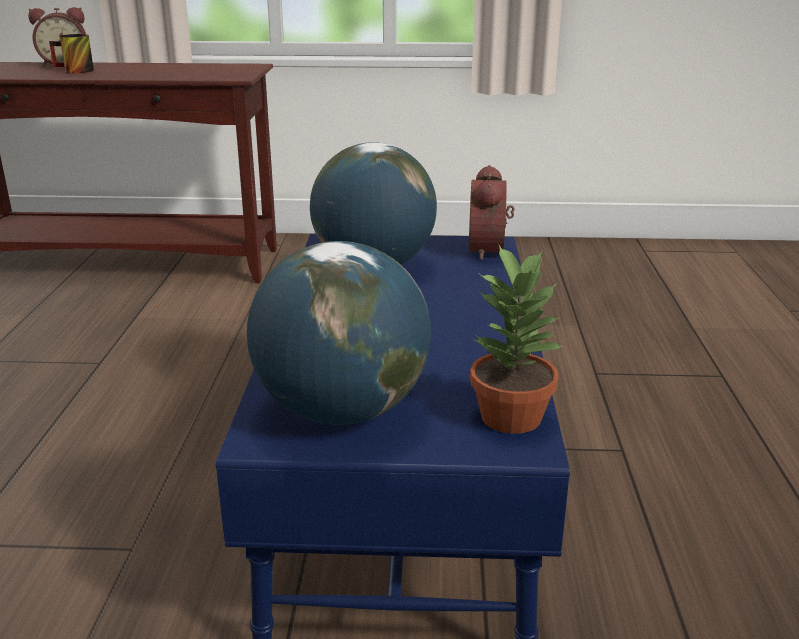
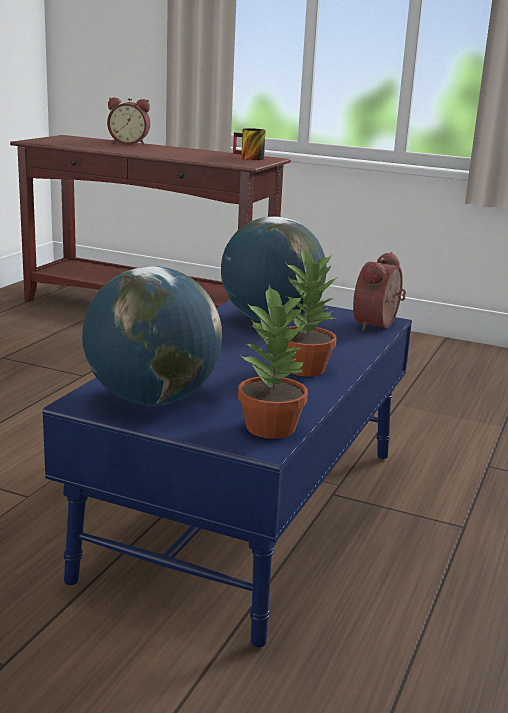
camera: 20 degrees right, 5 degrees down
mug [49,34,94,73] -> mug moved to [233,128,265,160]
none -> potted plant [286,248,337,376]

